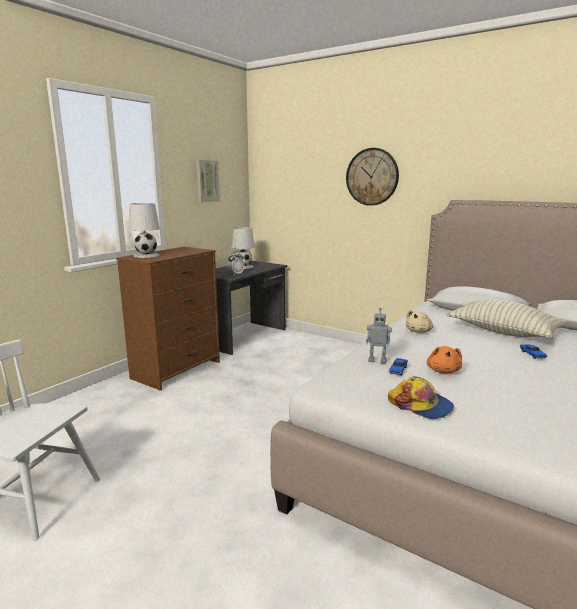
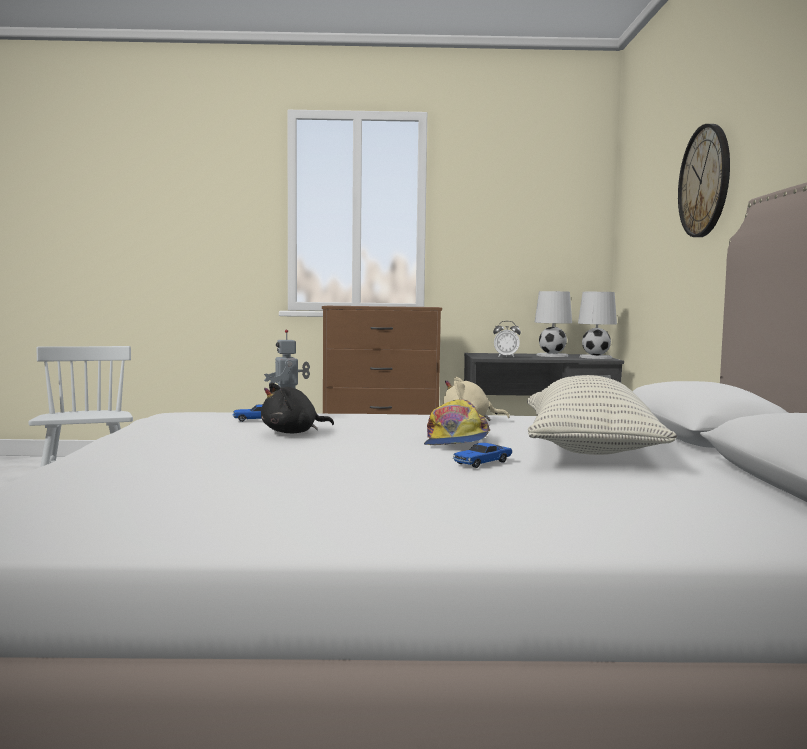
camera: 55 degrees right, 10 degrees down
white table lamp [129,203,160,258] -> white table lamp moved to [578,292,617,359]
picture [196,160,220,202] -> none
cap [388,376,454,419] -> cap moved to [424,399,490,445]
orange plush toy [426,346,462,374] -> black plush toy [261,383,334,433]

